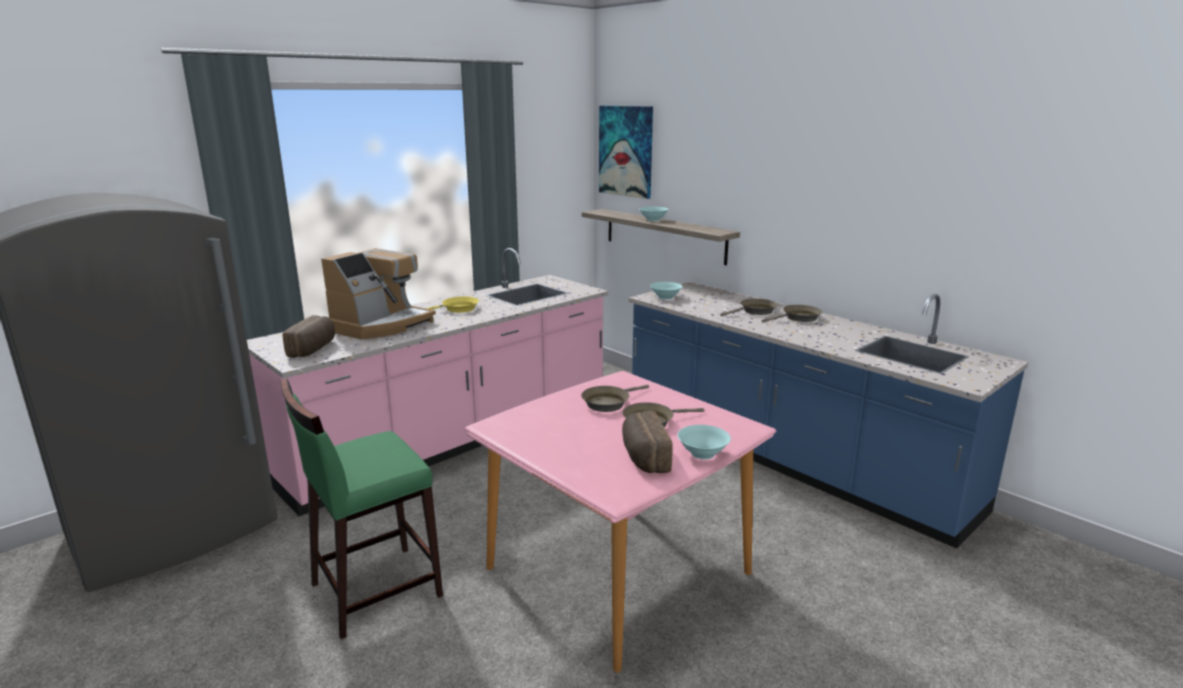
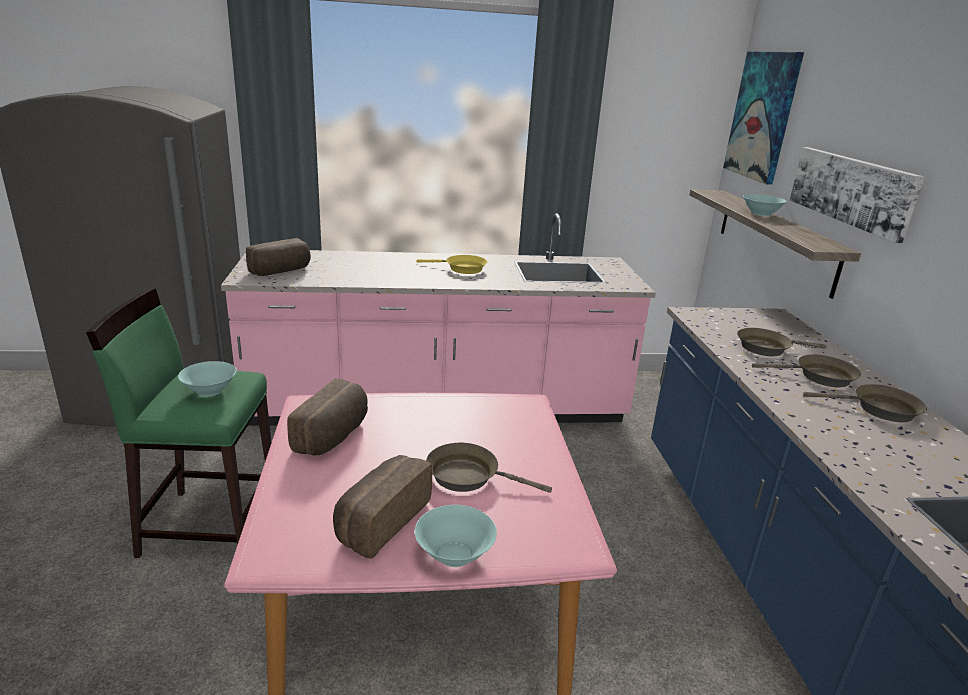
camera: 35 degrees right, 5 degrees up
coffee machine [321,248,436,340] -> none
brown frying pan [581,385,649,412] -> brown frying pan moved to [737,328,827,356]
turquoise bowl [650,282,683,300] -> turquoise bowl moved to [178,361,236,396]
none -> bread [287,378,368,455]
none -> picture [790,147,925,243]

